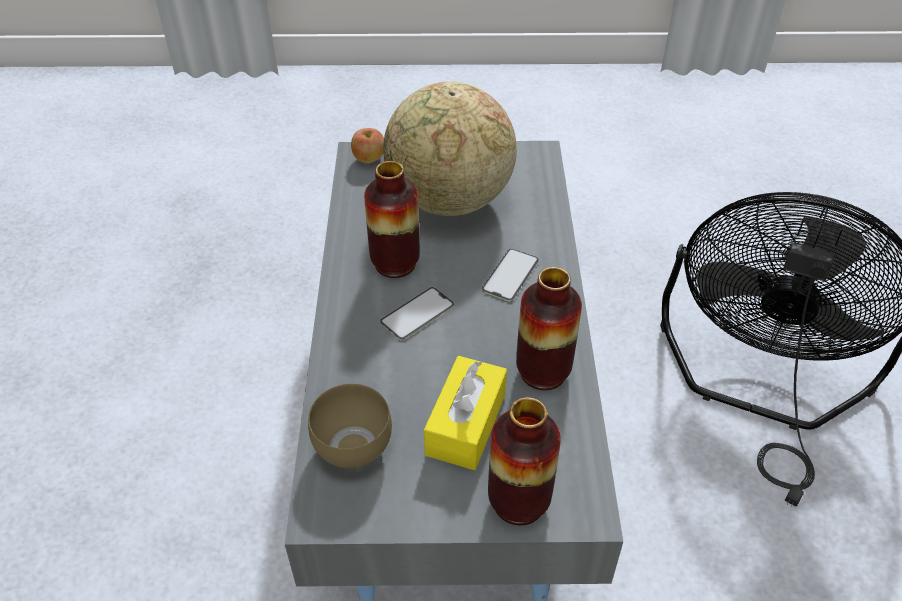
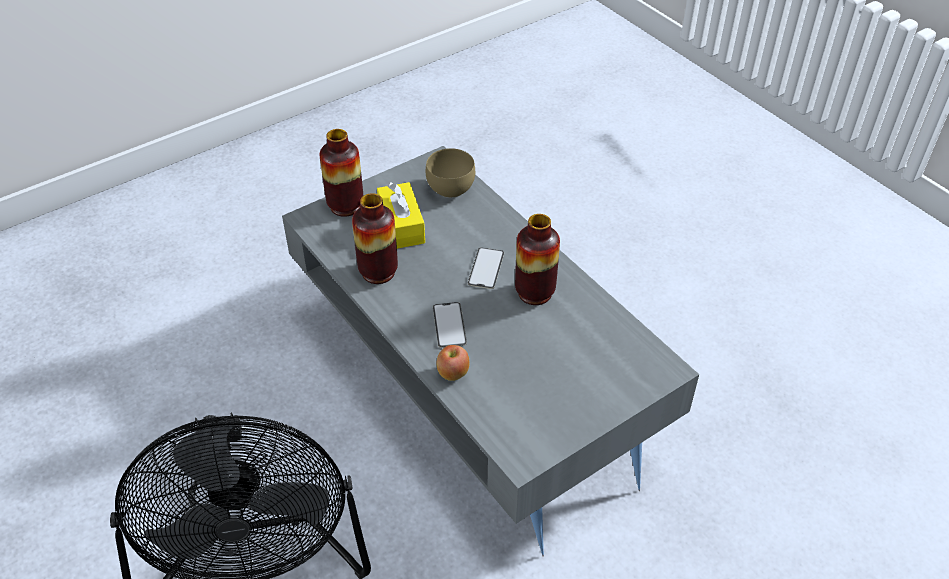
camera: 145 degrees right, 0 degrees up
apple [351,128,384,164] -> apple moved to [437,345,469,381]
globe [383,82,517,216] -> none

